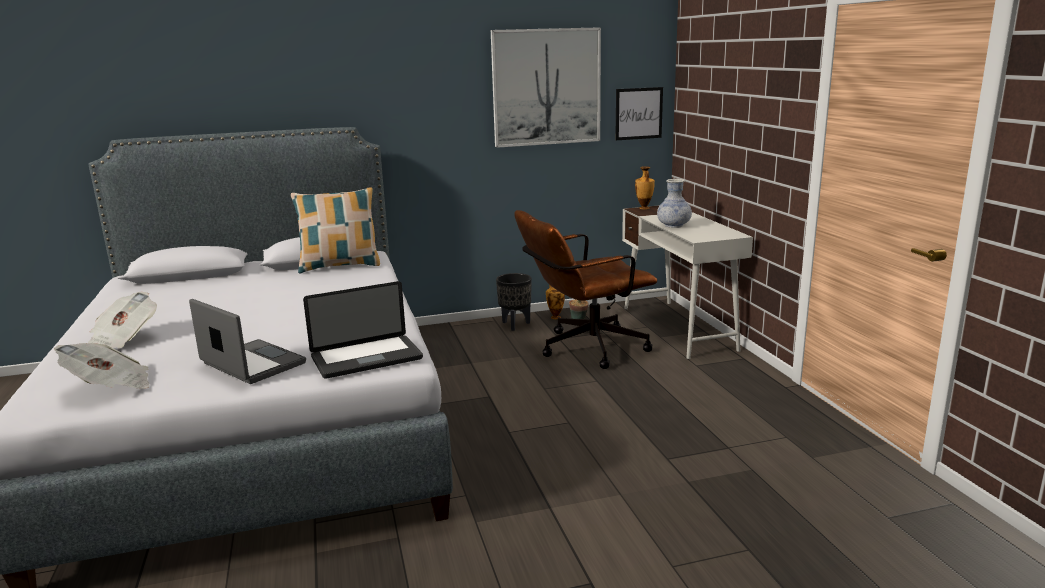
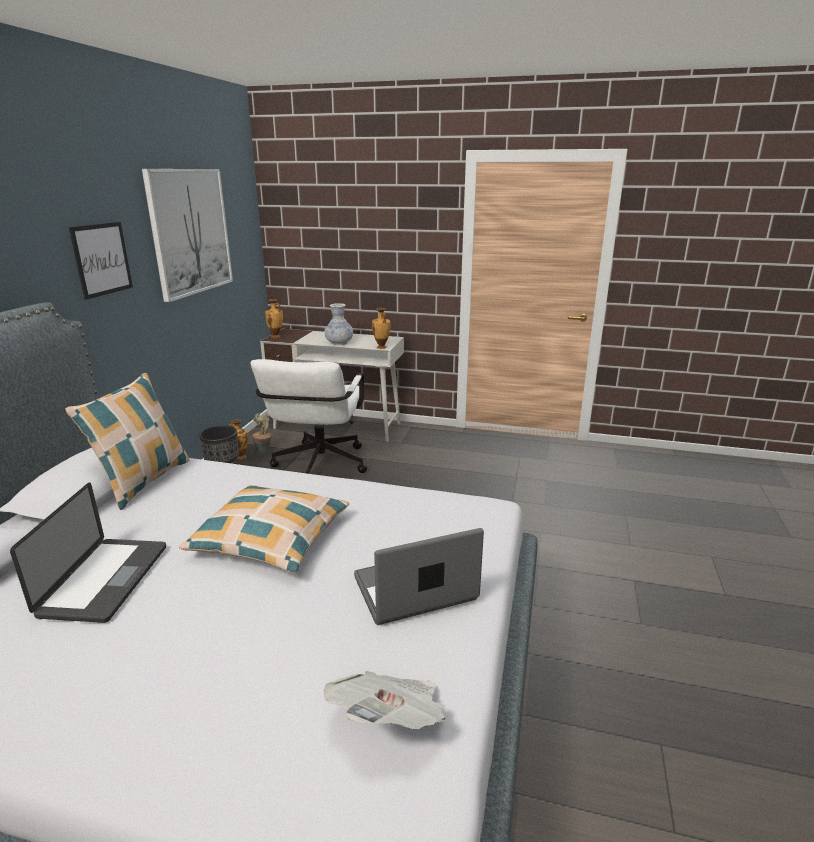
camera: 60 degrees left, 5 degrees up
newspaper [88,292,157,349] -> none
laptop [303,281,423,379] -> laptop moved to [10,483,166,623]
brown office chair [514,210,657,369] -> white office chair [251,359,367,474]
picture [615,87,663,140] -> picture moved to [69,222,133,300]
none -> pillow [179,485,349,573]
none -> vase [372,308,391,349]

